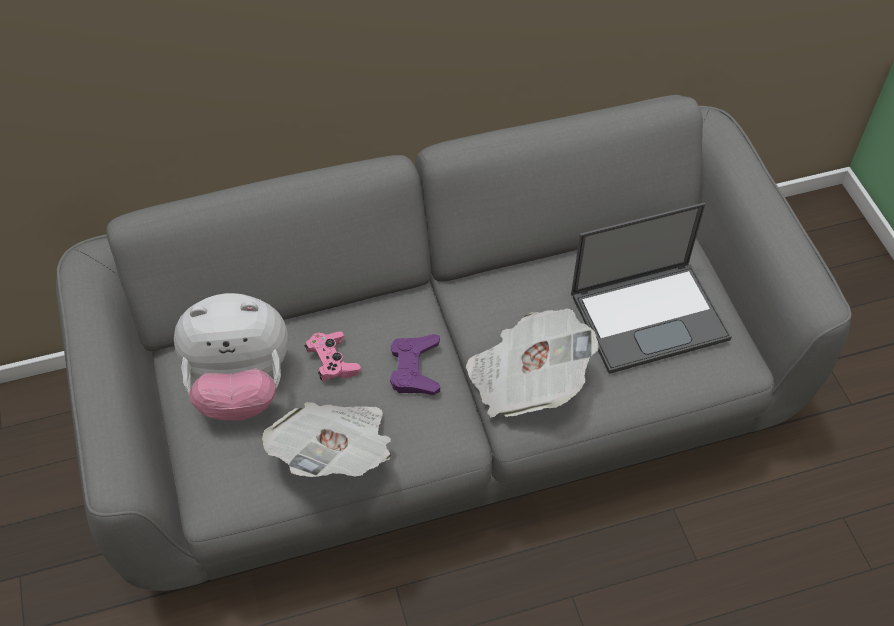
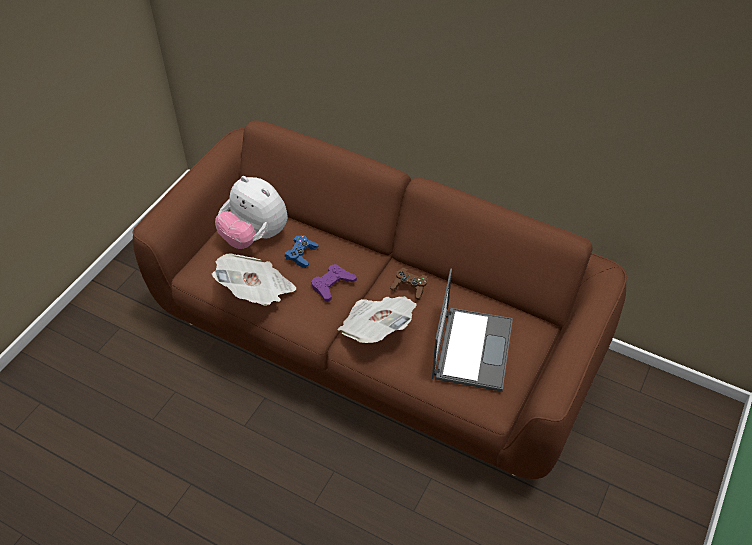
camera: 45 degrees right, 5 degrees down
grey sofa [56,95,852,591] -> brown sofa [132,120,627,479]
pink game controller [304,331,361,382] -> blue game controller [285,235,319,268]
laptop [571,203,732,374] -> laptop turned 105 degrees counterclockwise [432,269,513,392]
none -> brown game controller [390,268,428,300]

